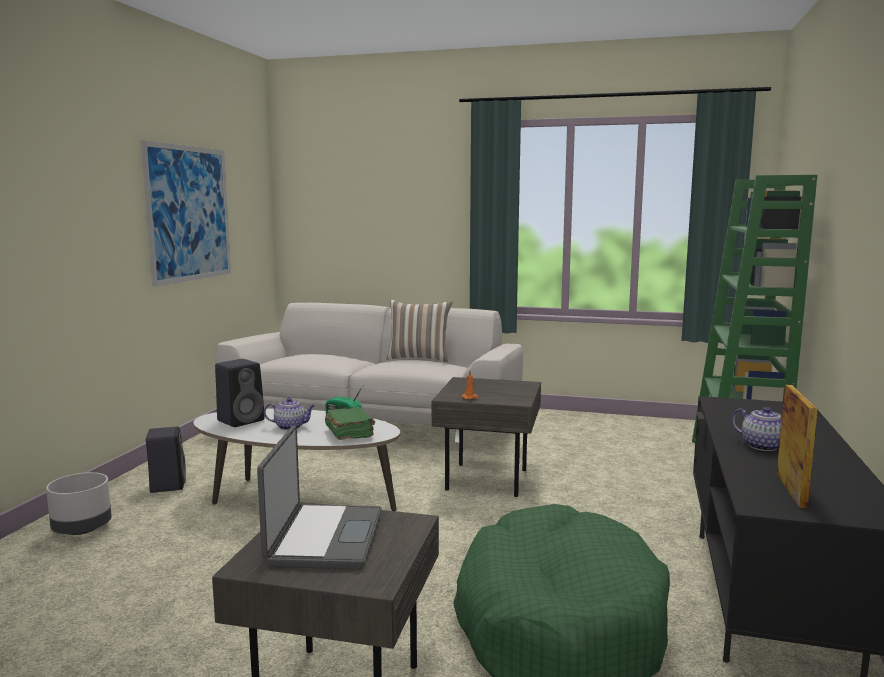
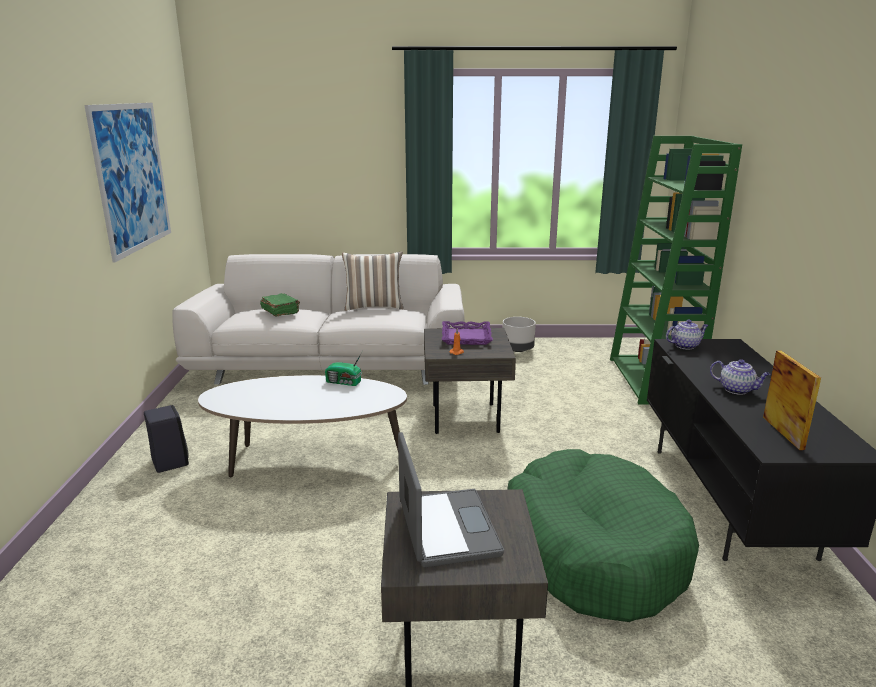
camera: 15 degrees left, 10 degrees up
grey planter [46,472,112,535] -> grey planter moved to [502,317,536,352]
black speaker [215,359,265,427] -> none
teapot [264,397,315,430] -> teapot moved to [666,320,709,350]
green book [325,407,375,440] -> green book moved to [260,293,300,317]
none -> purple tray [442,321,493,345]

